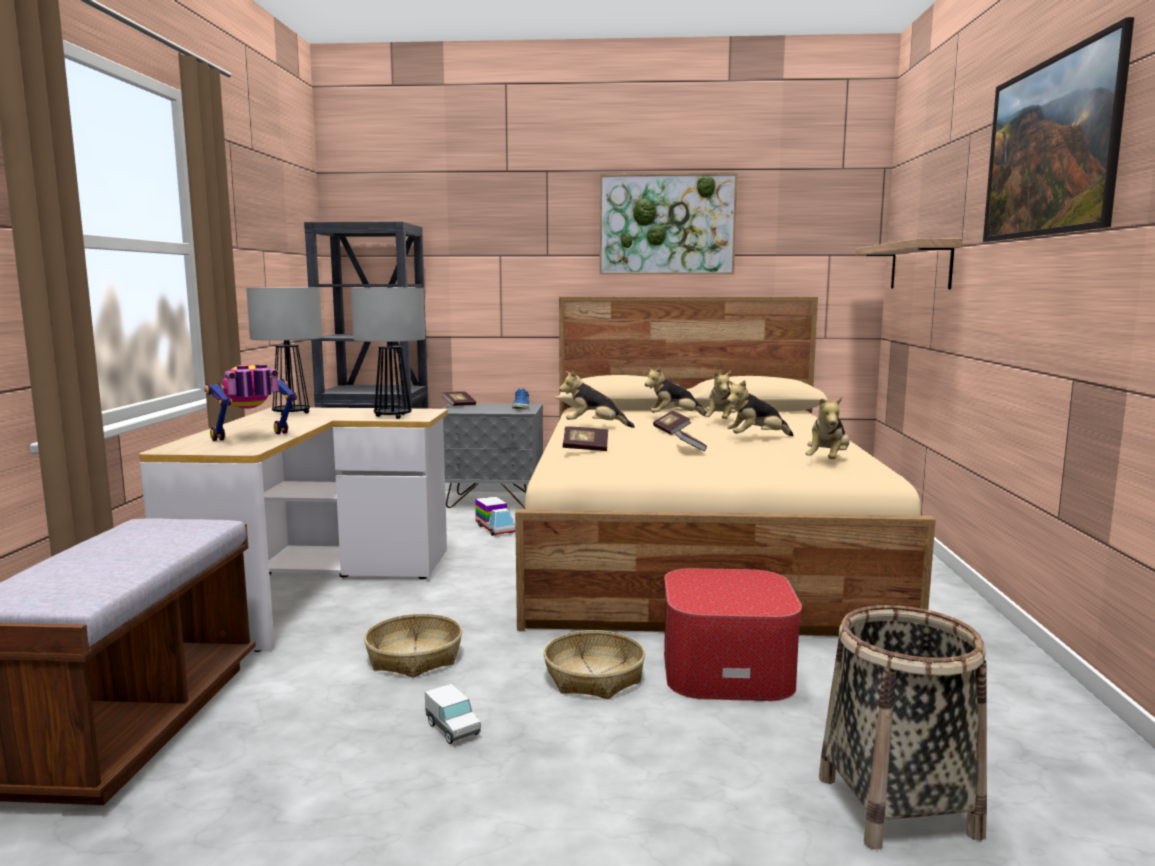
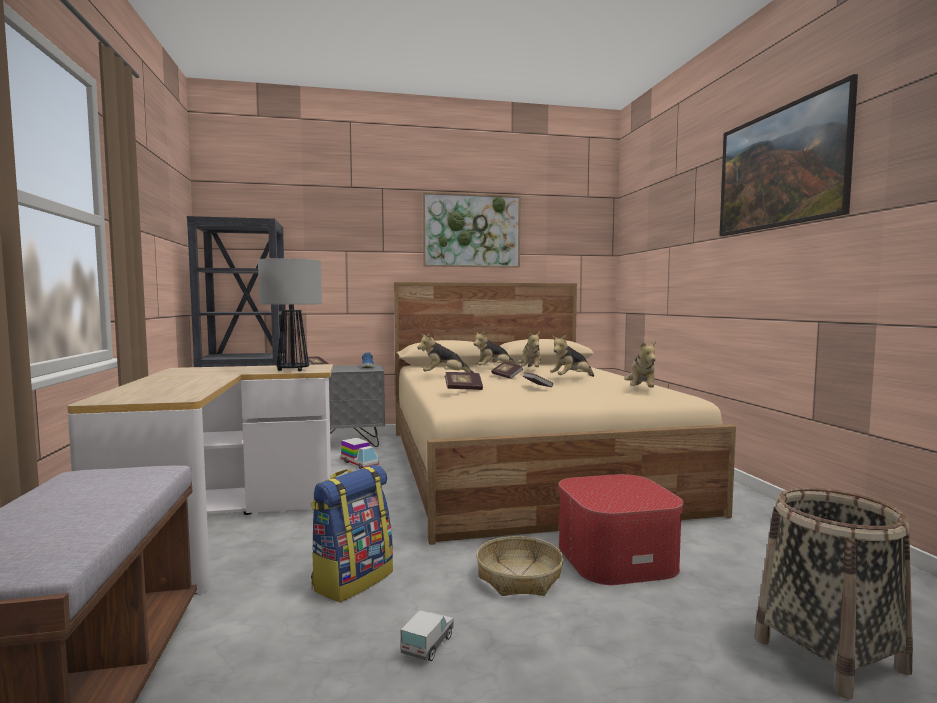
camera: 15 degrees left, 5 degrees down
toy robot [204,364,297,441] -> none
table lamp [246,288,323,415] -> none
basket [364,614,462,678] -> backpack [311,465,393,602]
toy truck [425,684,481,744] -> toy truck turned 105 degrees counterclockwise [400,610,454,661]
shelf [855,238,962,289] -> none

